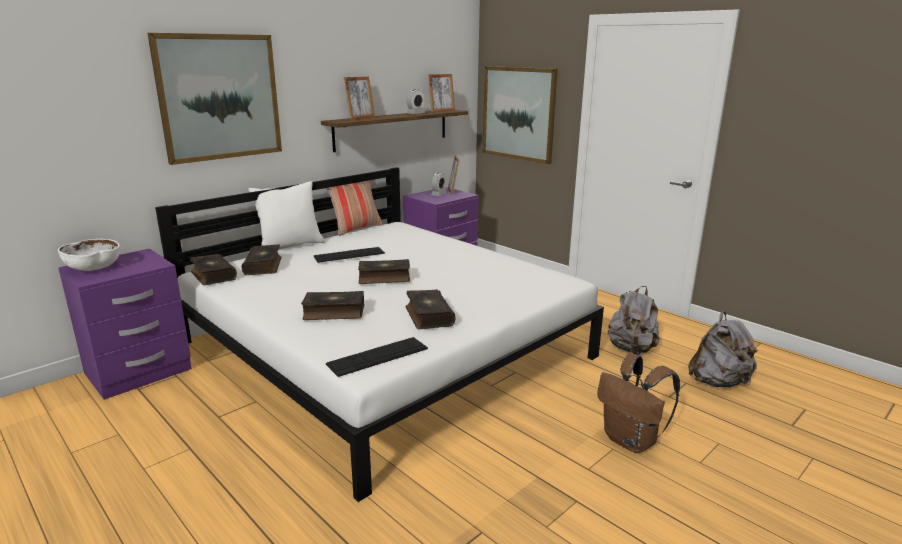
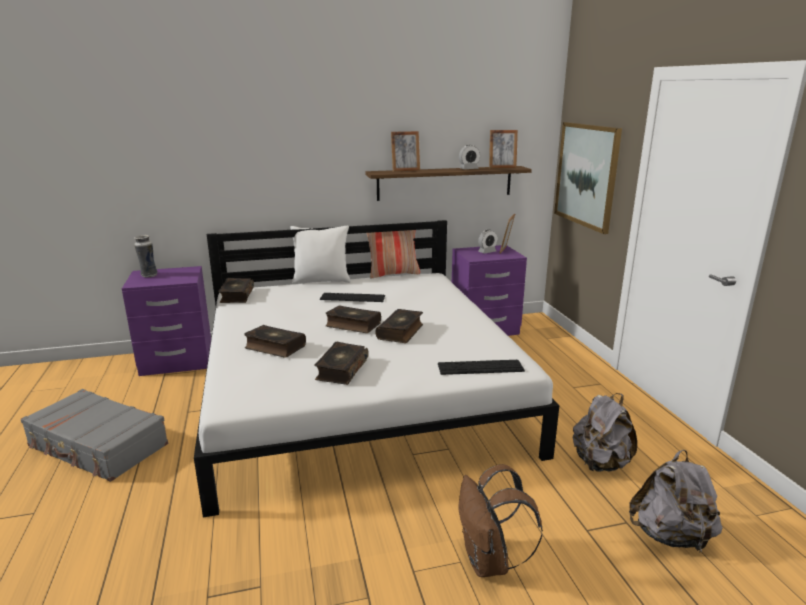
camera: 30 degrees right, 0 degrees up
white bowl [58,239,120,271] -> vase [134,235,157,277]
picture [147,33,282,165] -> none
book [242,244,282,275] -> book moved to [375,309,423,343]
keyboard [326,337,428,377] -> keyboard moved to [438,360,525,375]
none -> grey suitcase [21,389,168,482]

